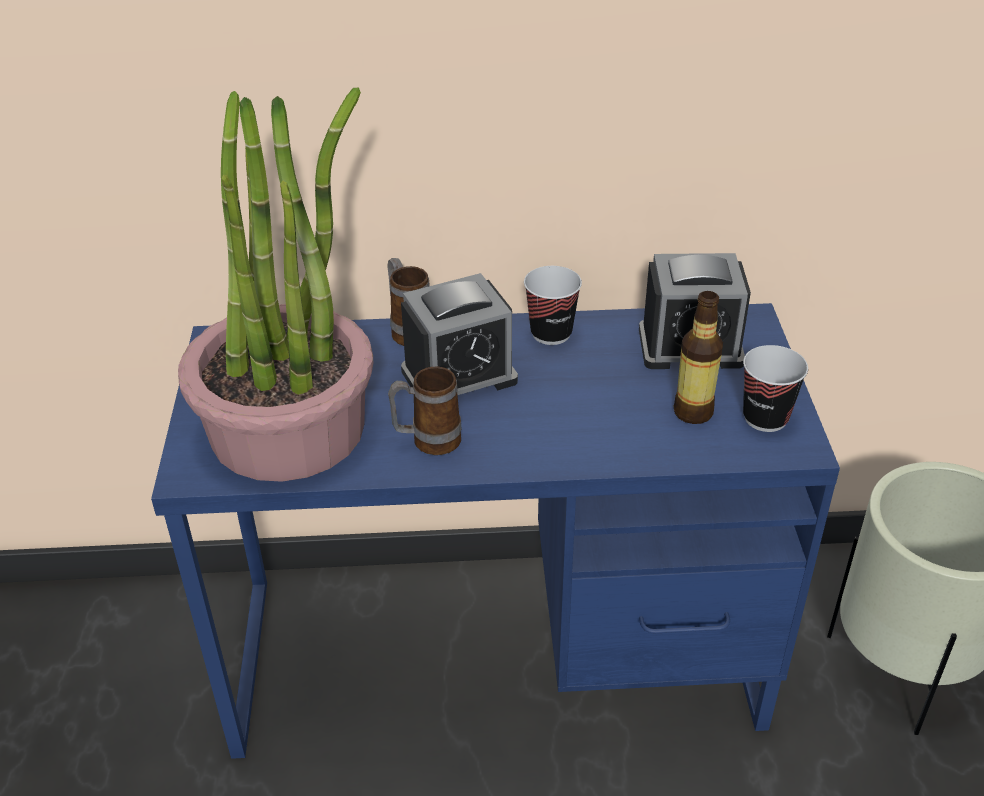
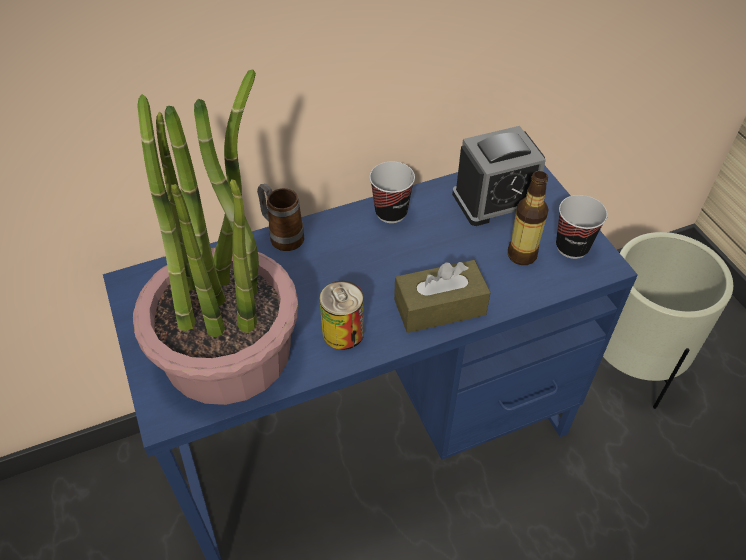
camera: 20 degrees left, 10 degrees up
mug [388,366,462,455] -> can [319,281,364,350]
alarm clock [401,273,518,395] -> none
none -> brown tissue box [394,260,491,333]

